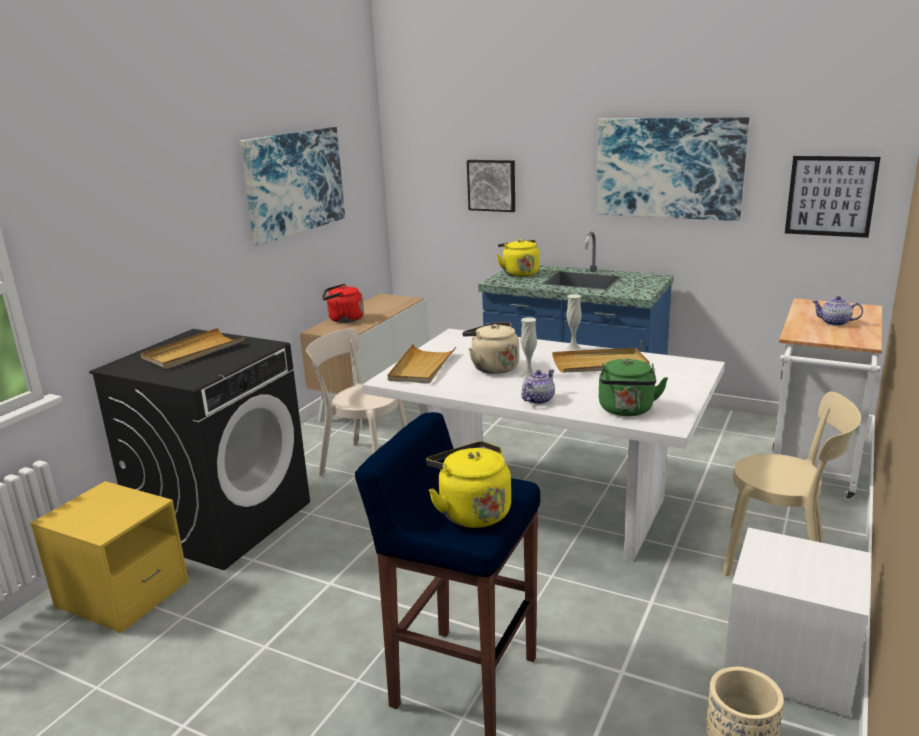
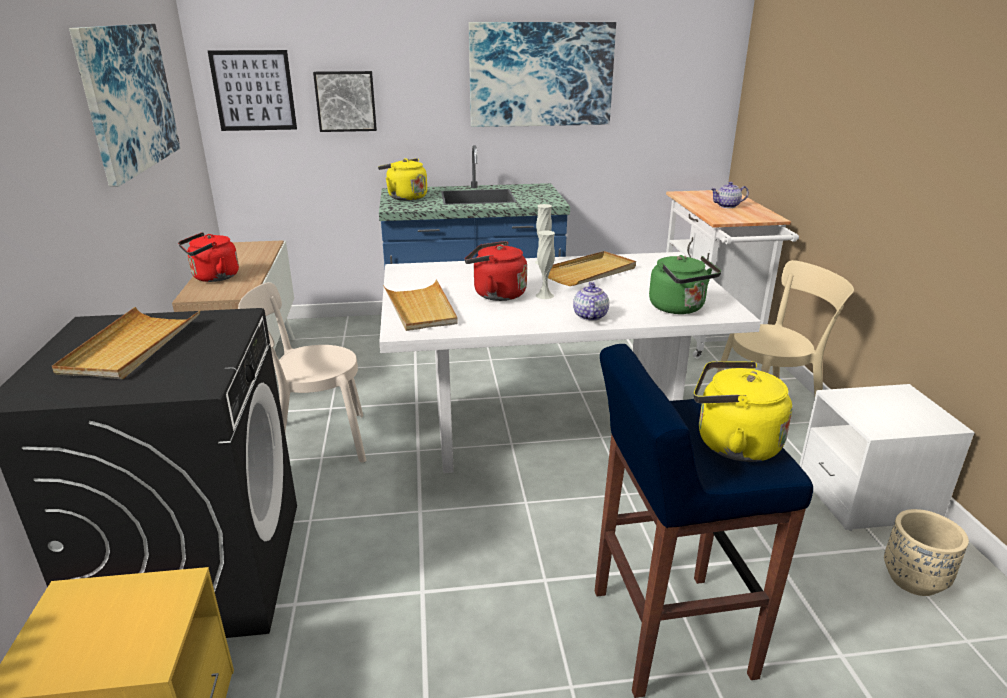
camera: 35 degrees left, 5 degrees up
beige kettle [462,322,519,374] -> red kettle [465,241,527,301]
picture [785,156,881,238] -> picture moved to [208,50,297,131]

